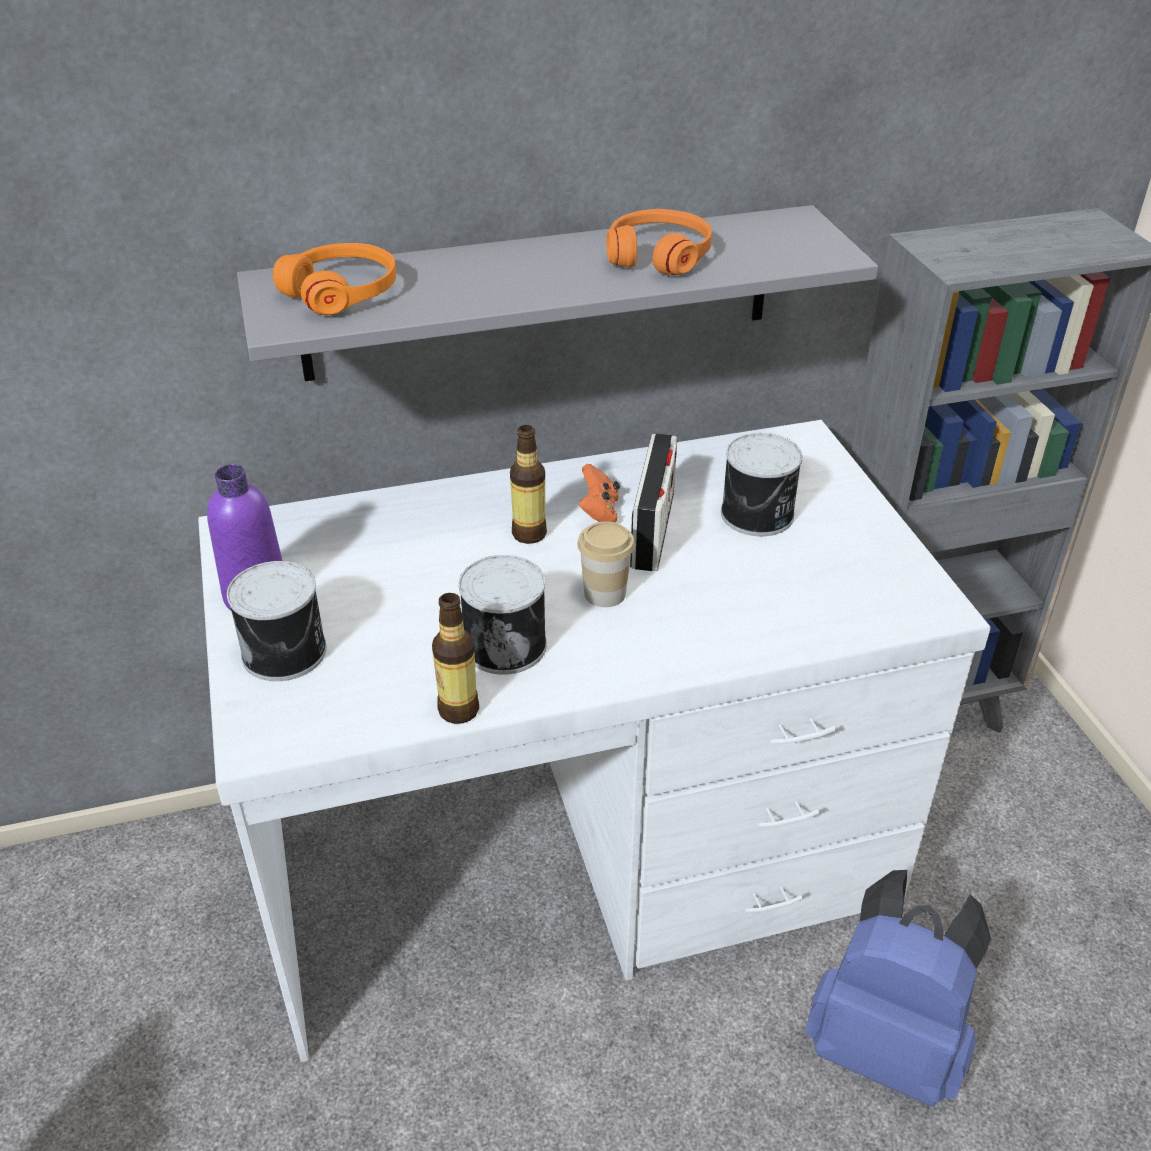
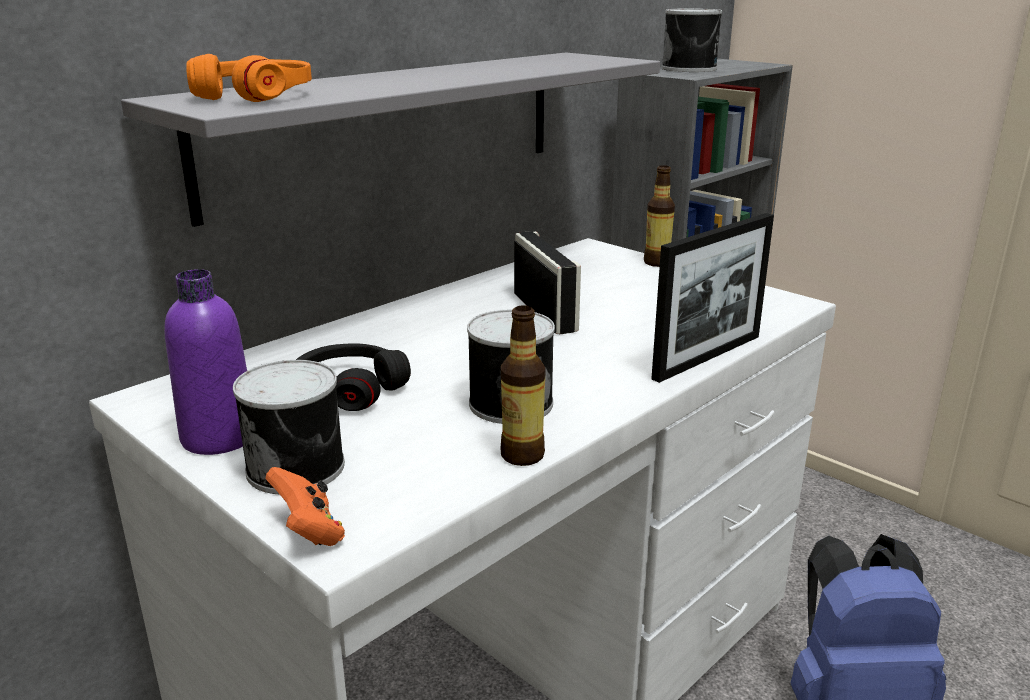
camera: 30 degrees left, 15 degrees down
bottle [510,425,547,544] -> bottle moved to [644,165,675,267]
cup [577,521,635,607] -> none
orange game controller [578,464,620,523] -> orange game controller moved to [266,467,345,546]
orange headphones [606,209,712,275] -> none
can [721,433,803,536] -> can moved to [661,8,722,72]
none -> black headphones [296,343,411,411]
none -> picture frame [651,213,774,383]

